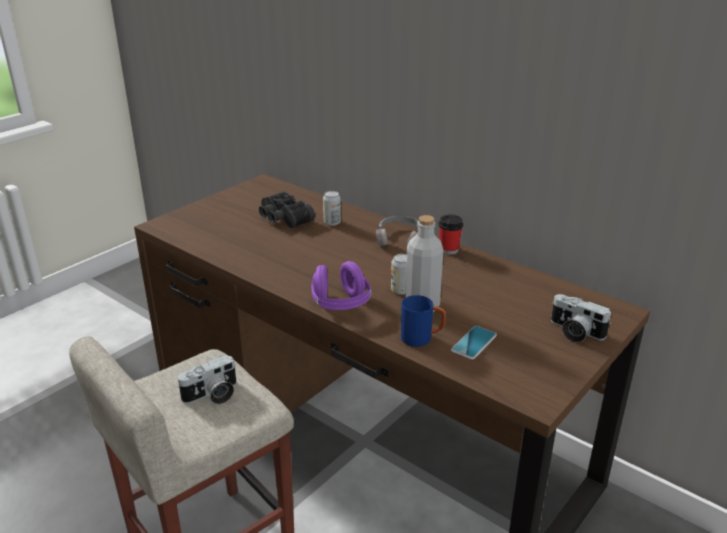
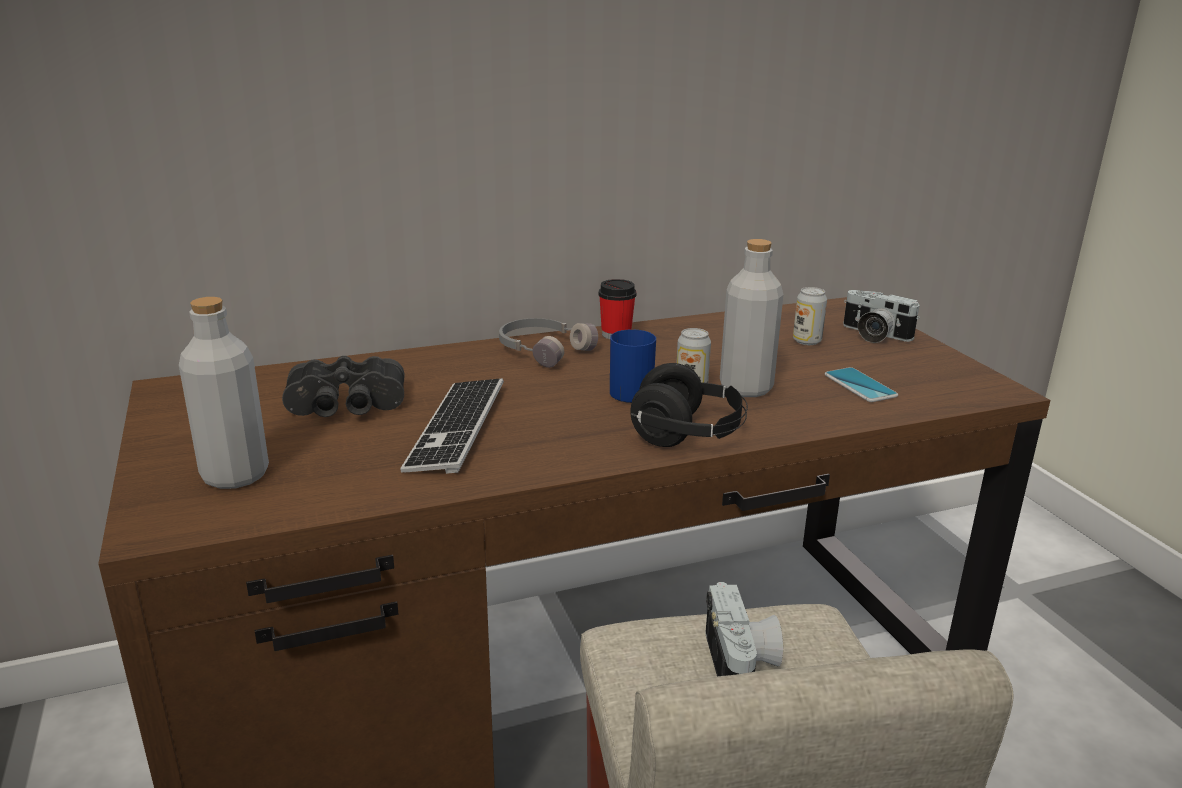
camera: 60 degrees left, 5 degrees down
purple headphones [311,261,371,310] -> black headphones [630,363,748,447]
can [323,191,341,226] -> can moved to [793,287,827,345]
blue mug [401,295,446,347] -> blue mug moved to [610,329,656,403]
camera [551,294,611,343] -> camera turned 60 degrees clockwise [843,290,920,343]
none -> grey bottle [179,297,269,489]
none -> keyboard [400,378,504,474]

